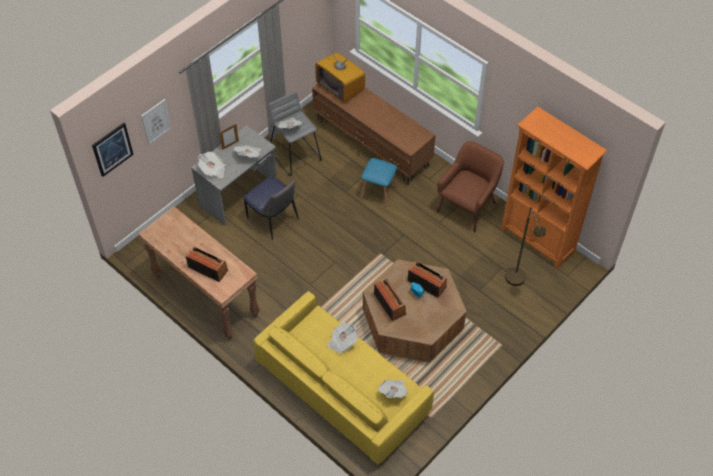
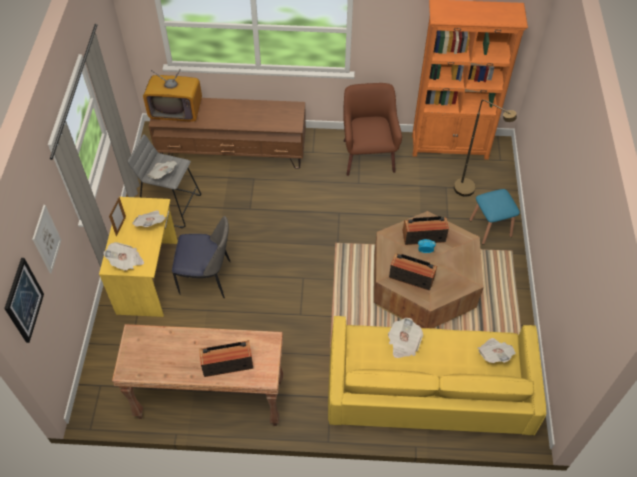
camera: 40 degrees left, 0 degrees up
grey desk [191,125,277,226] -> yellow desk [99,197,178,317]
blue stool [361,158,397,207] -> blue stool moved to [469,189,520,245]

